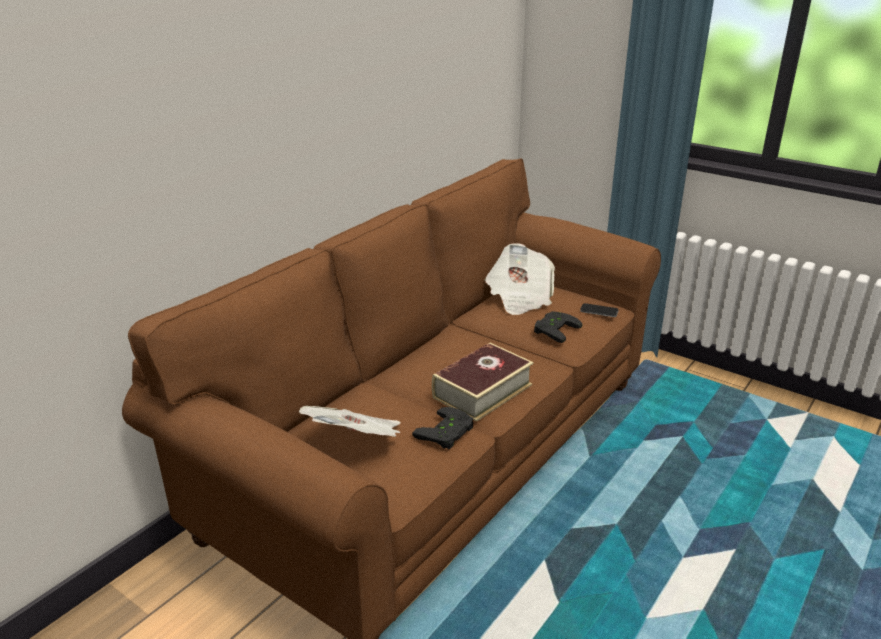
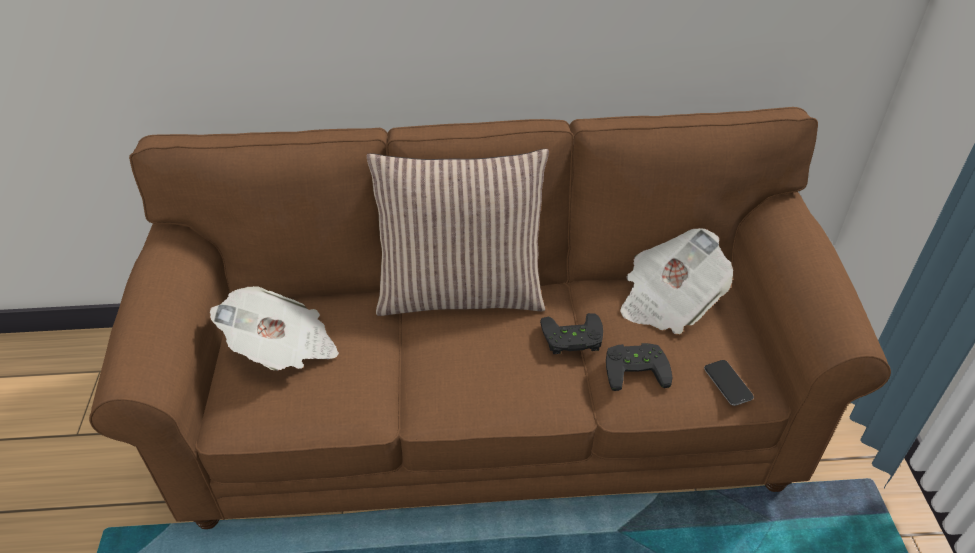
camera: 50 degrees right, 15 degrees up
black game controller [412,407,473,449] -> black game controller moved to [540,313,603,354]
book [432,342,534,422] -> none
none -> pillow [367,149,549,316]

